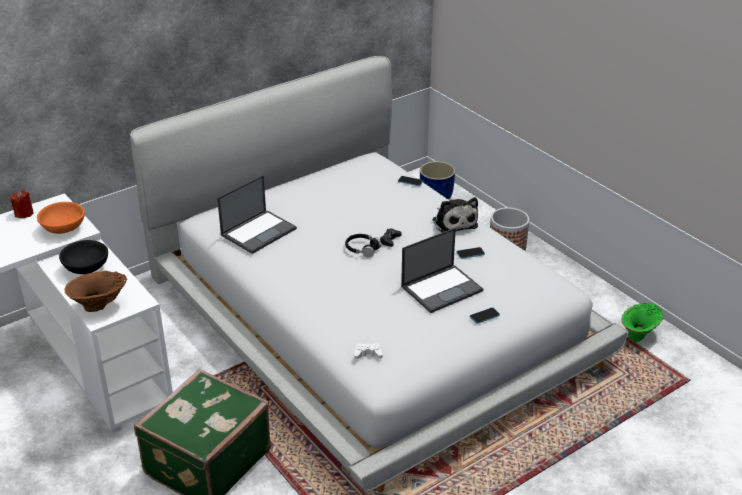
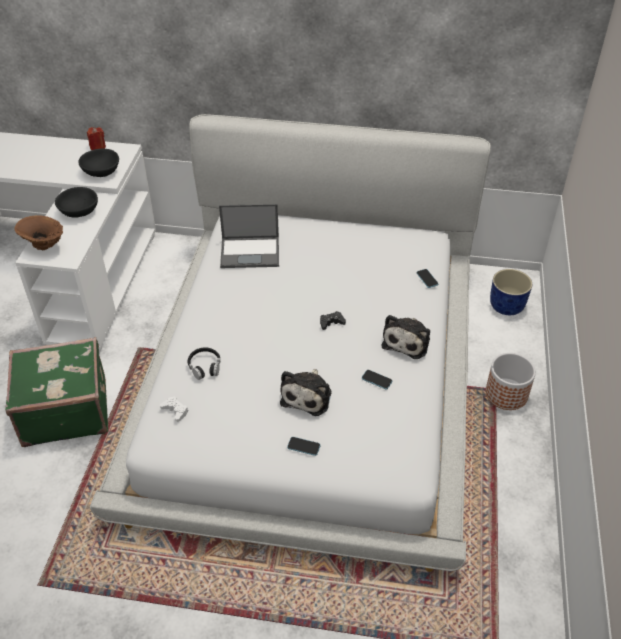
camera: 45 degrees right, 10 degrees up
orange bowl [37,202,85,234] -> black bowl [78,149,119,177]
black headphones [345,234,381,257] -> black headphones moved to [187,347,220,380]
laptop [401,228,483,313] -> plush toy [280,369,332,416]
green vase [622,303,664,342] -> none

